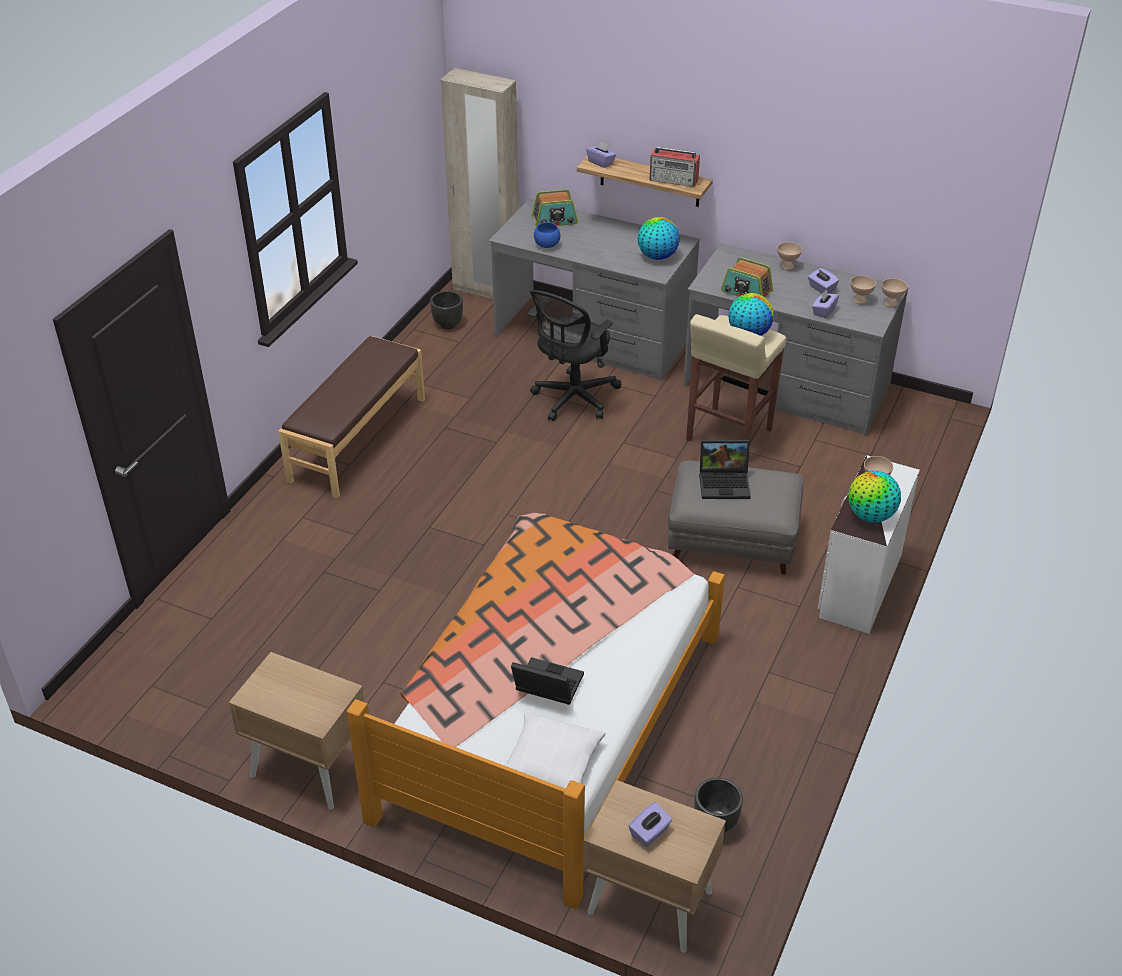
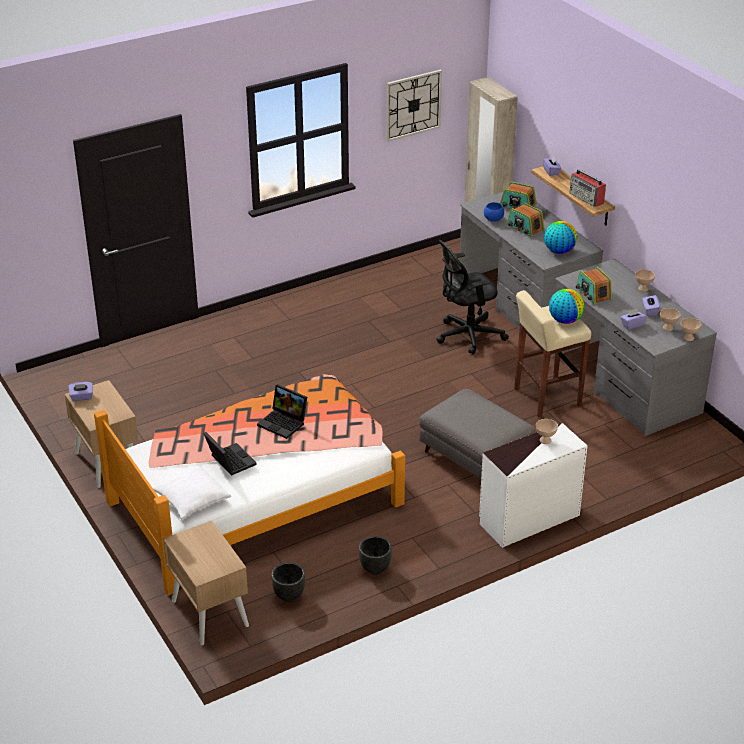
camera: 35 degrees right, 5 degrees down
brown bench [278,336,425,499] -> none
black planter [430,291,463,329] -> black planter moved to [359,536,392,575]
purple tissue box [629,802,672,847] -> purple tissue box moved to [69,382,93,401]
laptop [699,440,751,499] -> laptop moved to [257,384,307,439]
globe [848,471,901,522] -> none
none -> wall clock [386,70,442,142]
none -> radio [507,203,544,237]

